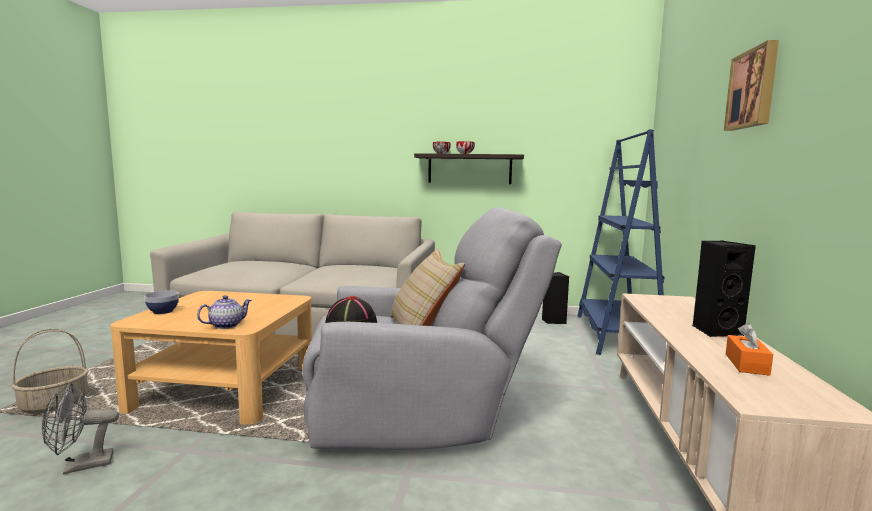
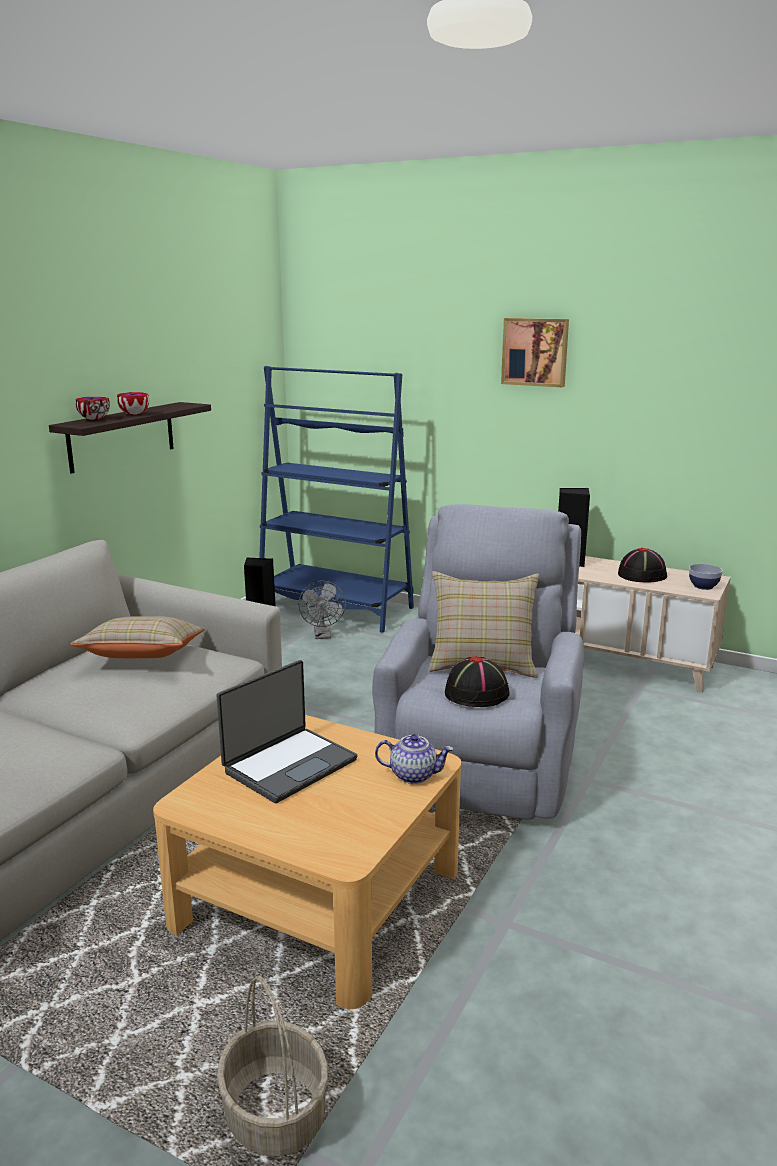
camera: 70 degrees left, 10 degrees up
grey fan [42,383,119,474] -> grey fan moved to [298,581,346,639]
bowl [144,291,179,314] -> bowl moved to [689,564,723,590]
teapot [197,295,252,329] -> teapot turned 120 degrees clockwise [375,734,453,784]
orange tissue box [726,323,773,376] -> black hat [618,548,667,583]
none -> beige pillow [71,616,205,658]
none -> laptop [217,660,357,803]

